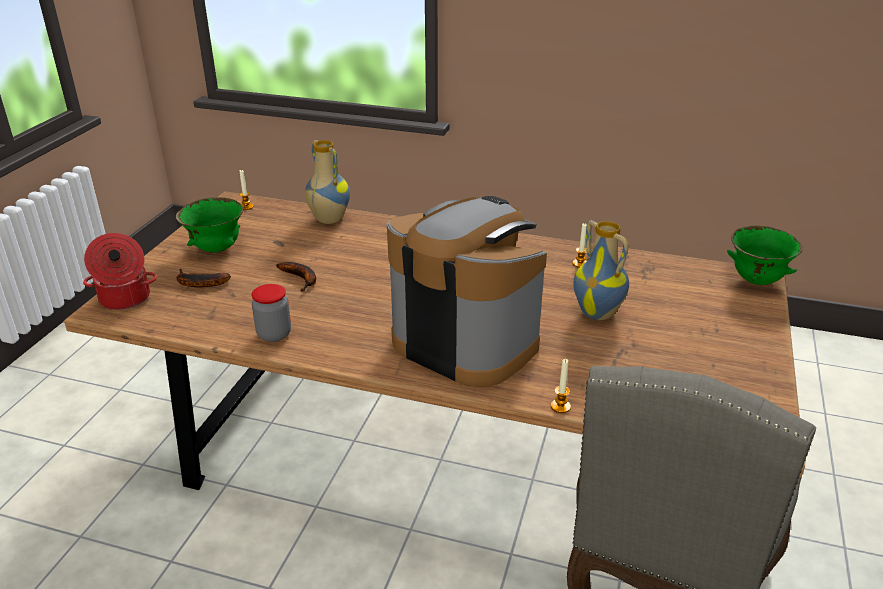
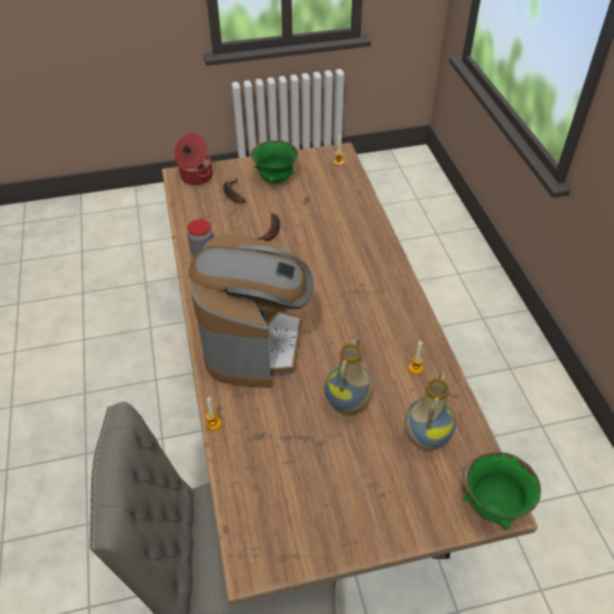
camera: 60 degrees right, 15 degrees up
vase [305,140,350,224] -> vase moved to [405,372,456,451]

